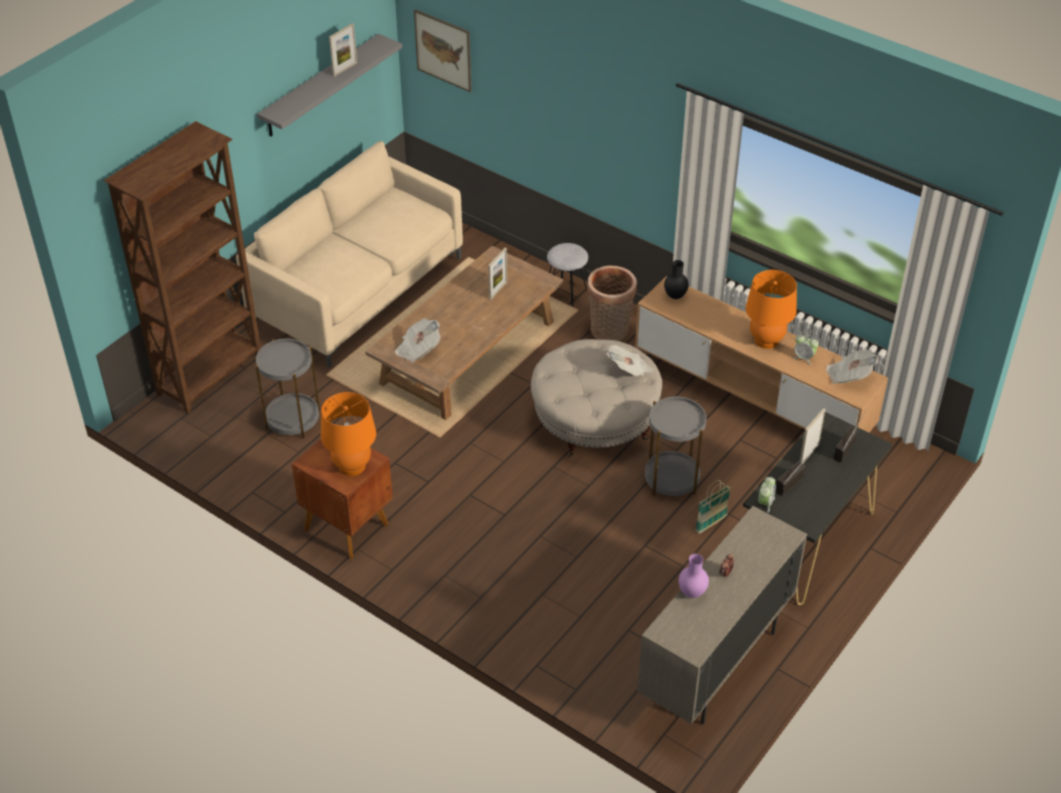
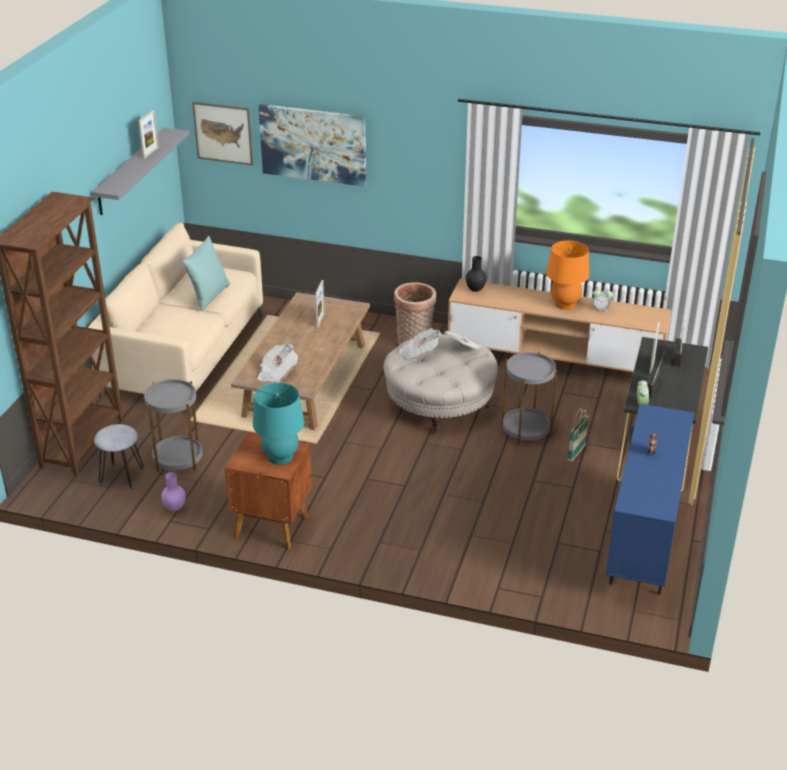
camera: 20 degrees left, 10 degrees down
orange table lamp [321,392,376,476] -> turquoise table lamp [253,383,304,465]
grey stool [547,243,588,307] -> grey stool moved to [94,424,144,489]
beige cabinet [637,506,807,725] -> blue cabinet [606,404,694,595]
purple vase [679,554,709,598] -> purple vase moved to [161,472,186,511]
newspaper [826,350,879,384] -> newspaper moved to [399,328,441,361]
none -> turquoise pillow [182,236,230,311]
none -> picture [259,104,366,187]

